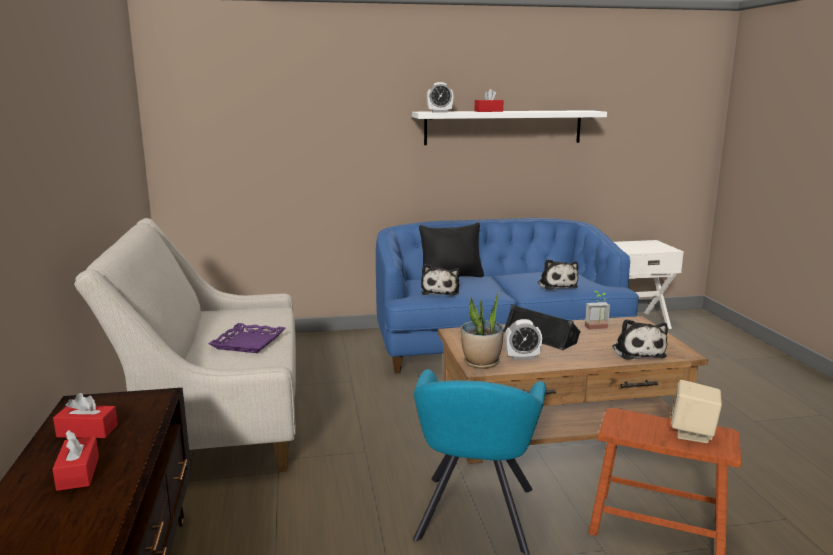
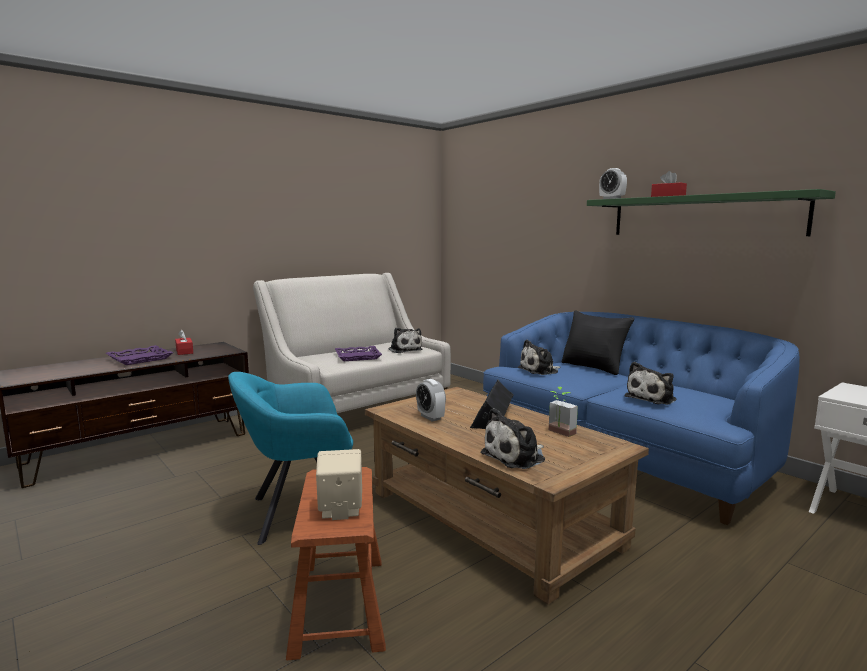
camera: 60 degrees right, 5 degrees down
red tissue box [53,430,99,491] -> purple tray [106,345,174,365]
white shelf [412,110,607,145] -> green shelf [587,189,836,236]
potted plant [461,291,503,369] -> none
none -> plush toy [389,328,422,353]

